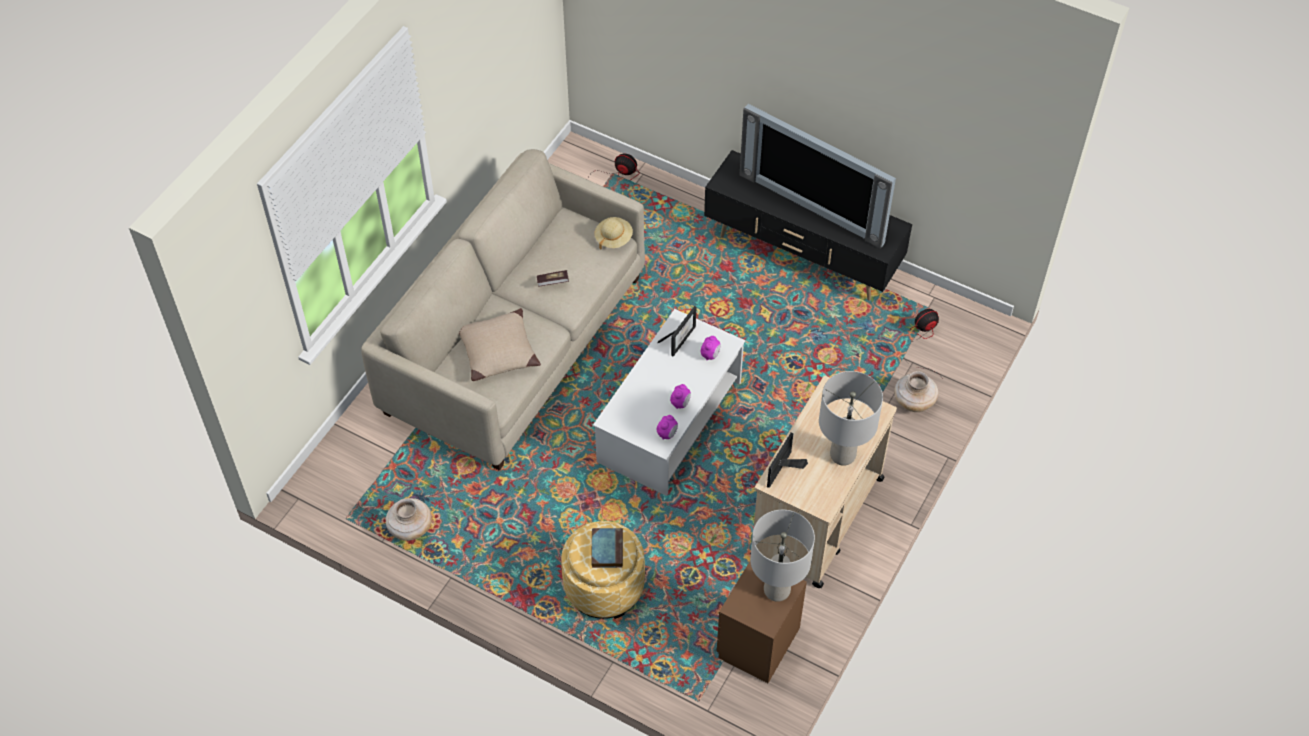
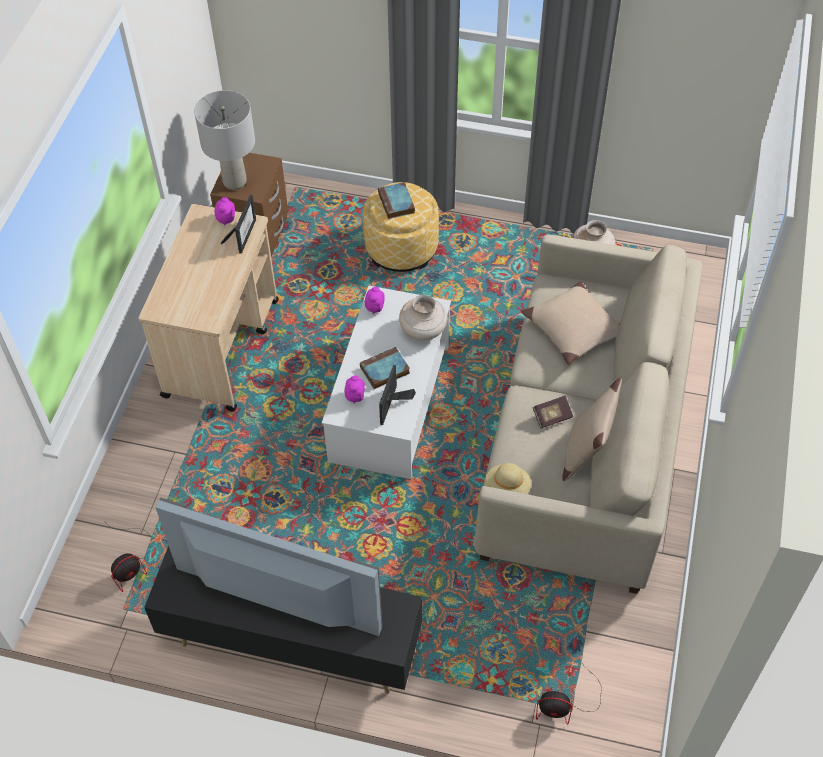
camera: 165 degrees right, 0 degrees up
alarm clock [670,384,691,409] -> alarm clock moved to [214,197,235,226]
grey table lamp [819,371,883,466] -> none
beige vase [894,371,938,412] -> beige vase moved to [399,294,447,340]
none -> book [360,347,410,389]
none -> beige pillow [562,378,622,481]

